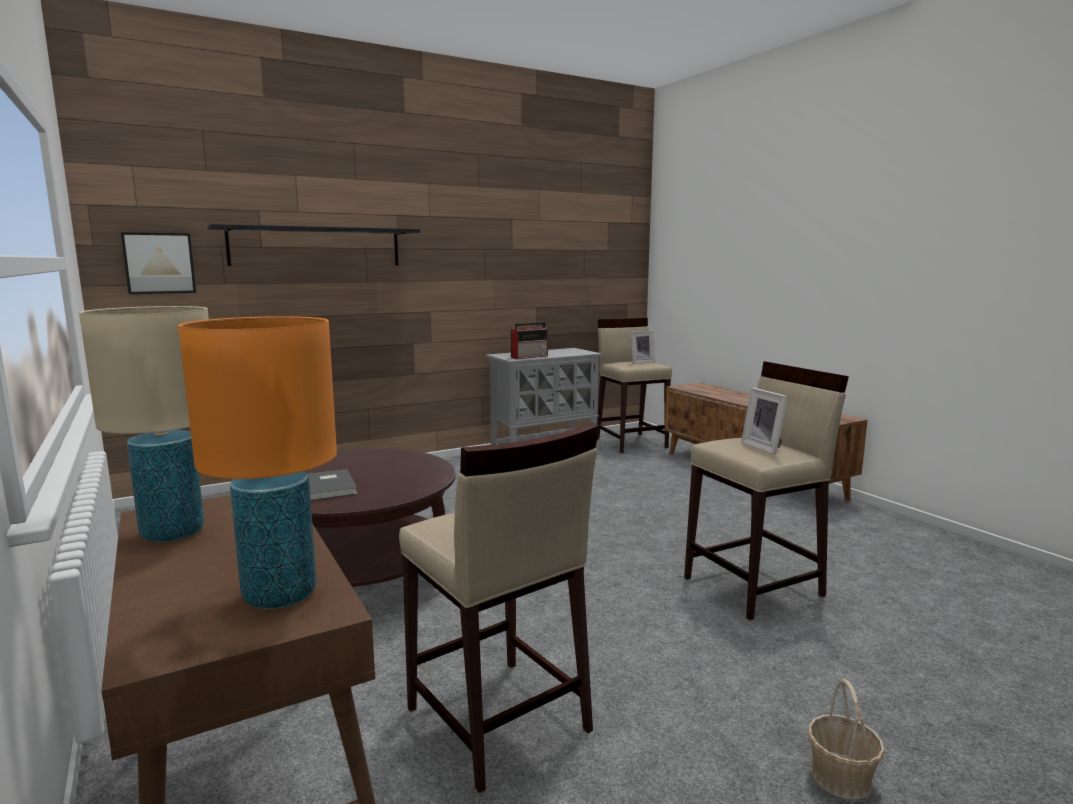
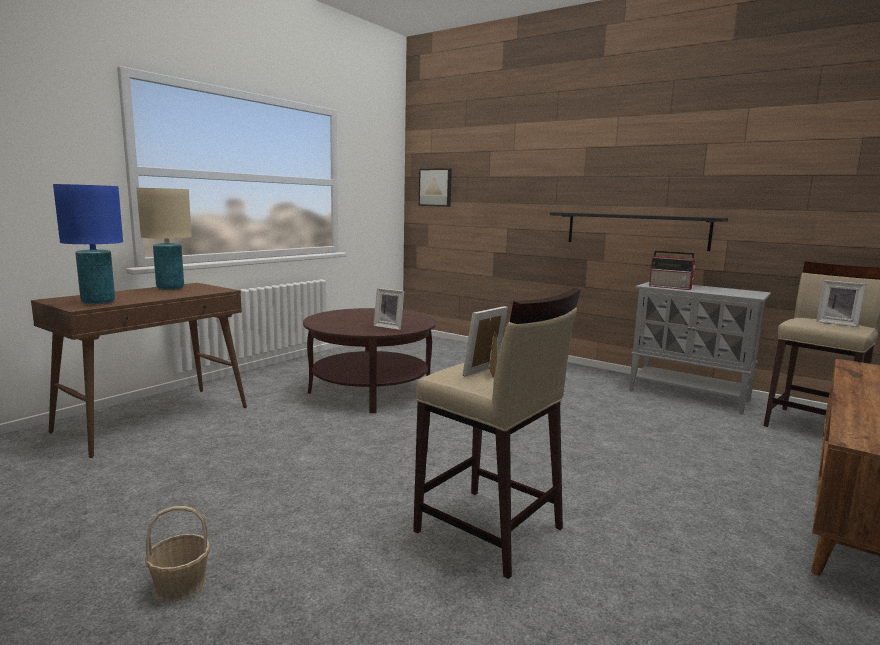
camera: 65 degrees right, 0 degrees up
orange table lamp [178,316,337,609] -> blue table lamp [53,184,123,304]
black shelf [208,224,420,266] -> black shelf moved to [550,212,728,251]
grey book [308,469,358,500] -> none
beige stool [399,423,599,793] -> none
none -> picture frame [373,288,404,330]

